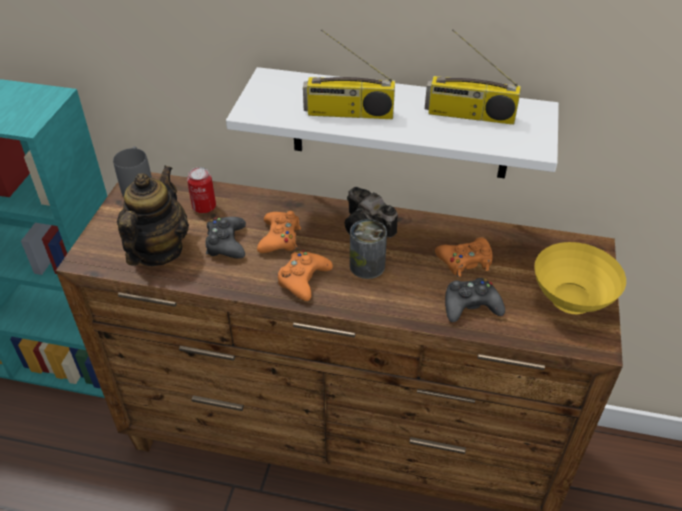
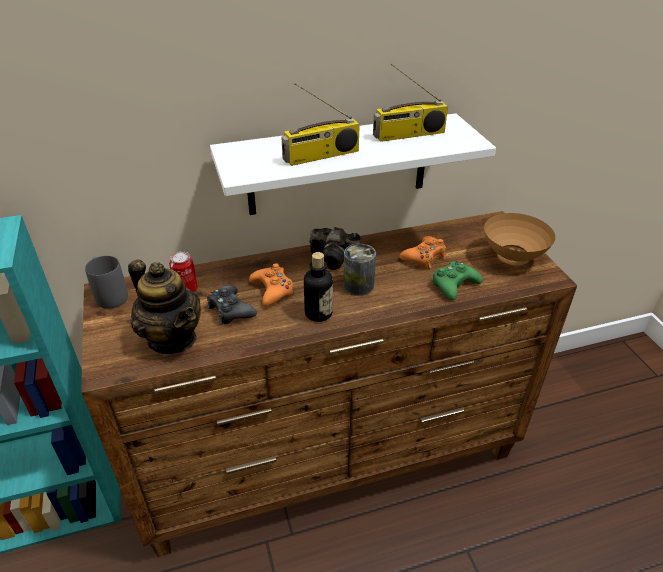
camera: 30 degrees left, 5 degrees down
teapot [117,166,189,266] -> teapot turned 150 degrees clockwise [128,259,201,354]
orange game controller [278,250,333,301] -> bottle [304,252,333,322]
black game controller [445,278,505,322] -> green game controller [432,261,483,300]
yellow bowl [534,242,626,314] -> brown bowl [484,213,555,266]

